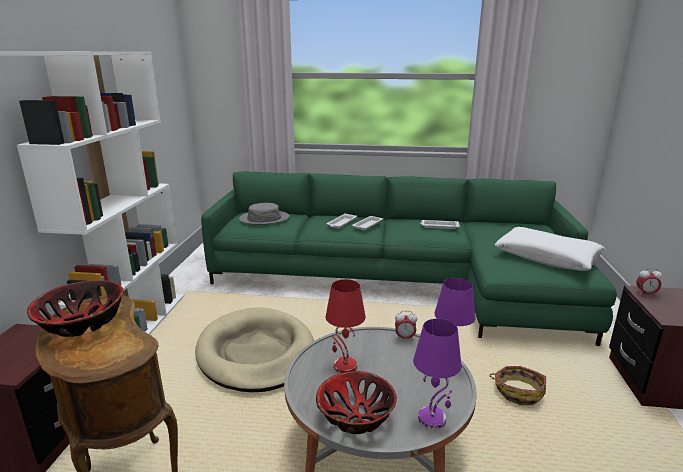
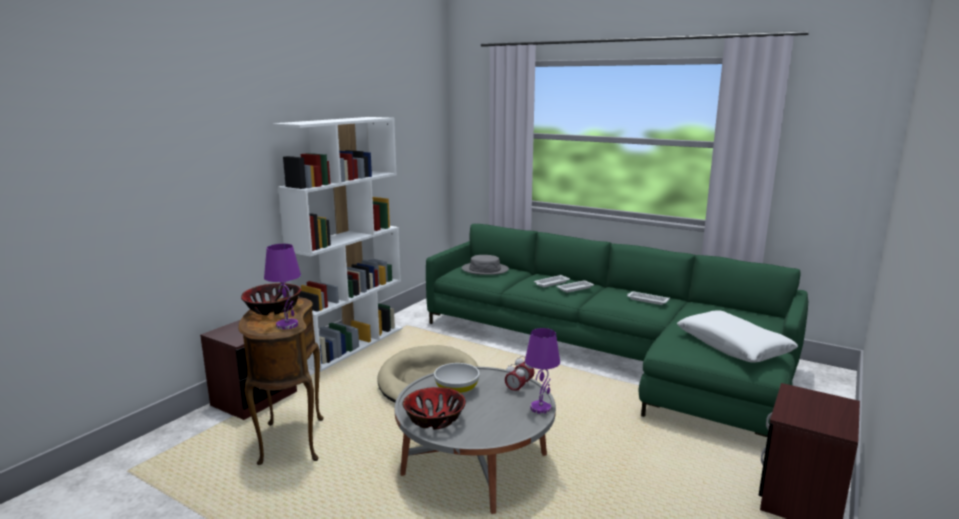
camera: 25 degrees right, 5 degrees down
red table lamp [326,279,366,373] -> white bowl [434,363,480,395]
purple table lamp [413,319,462,429] -> purple table lamp moved to [264,244,301,330]
basket [489,366,546,405] -> none
alarm clock [636,268,662,296] -> alarm clock moved to [505,364,526,394]

